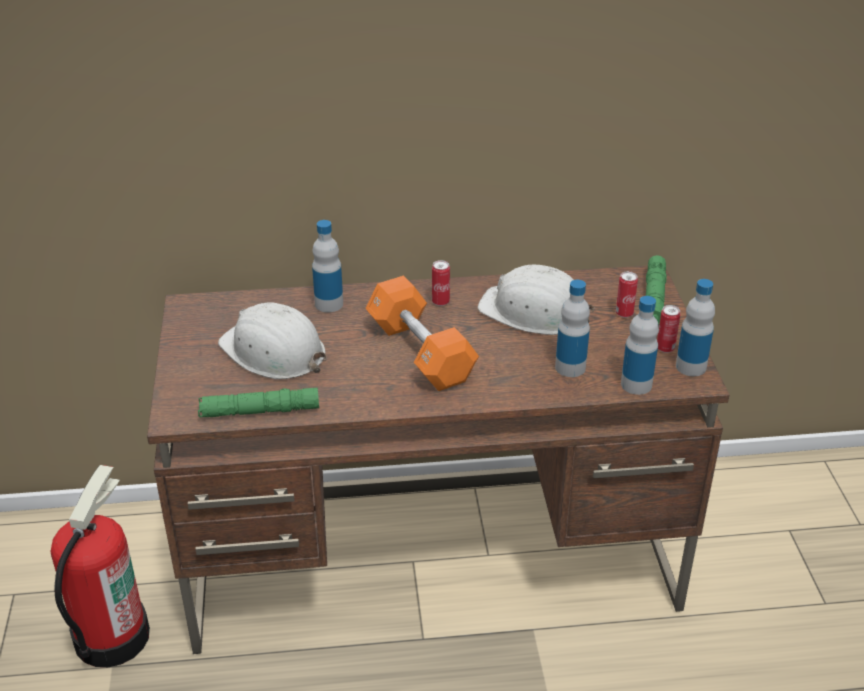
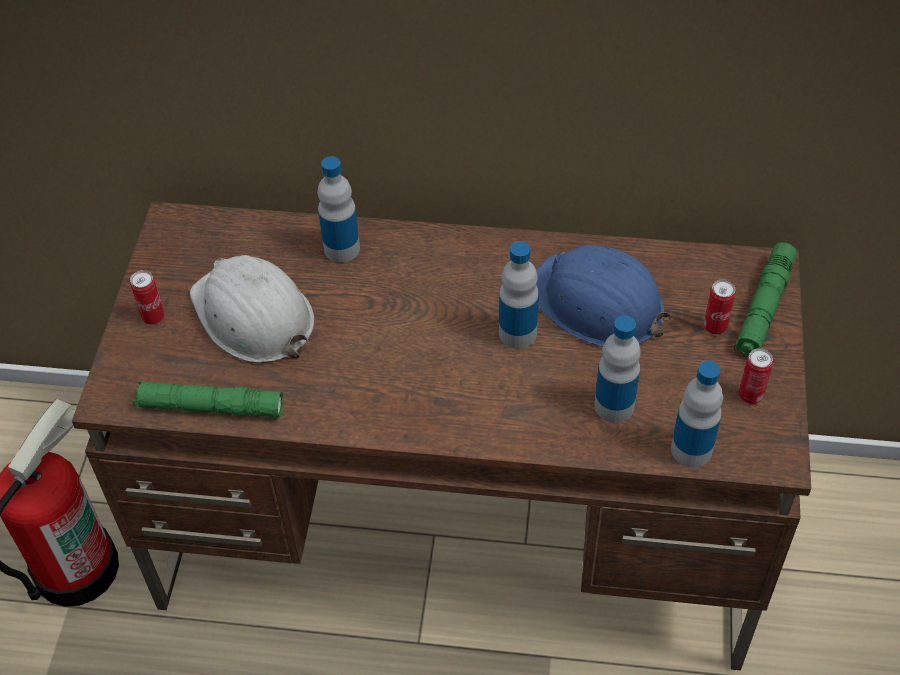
camera: 15 degrees right, 15 degrees up
orange dumbbell [365,276,479,391] -> none
can [432,260,450,306] -> can moved to [130,270,165,325]
white hard hat [478,265,595,335] -> blue hard hat [536,245,672,347]
bottle [676,279,715,376] -> bottle moved to [499,241,539,348]

